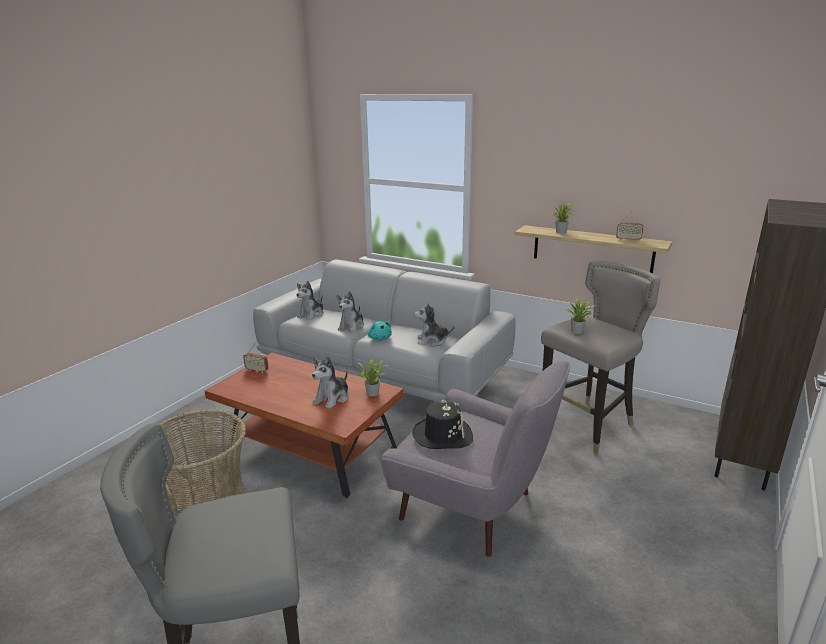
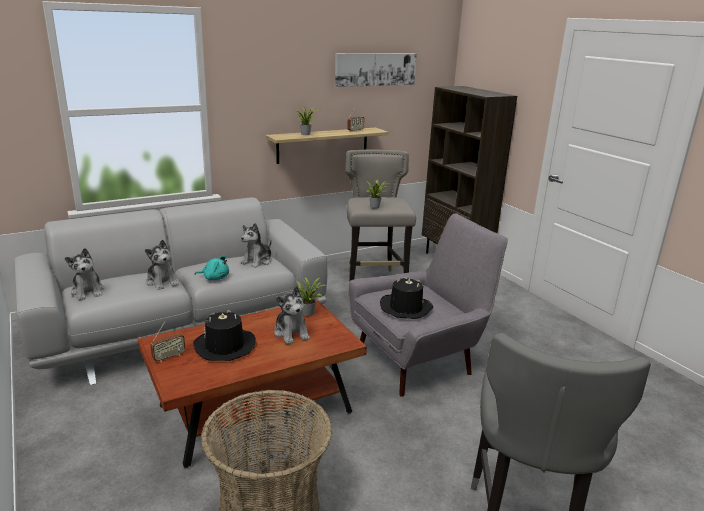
camera: 60 degrees left, 0 degrees up
none -> black hat [193,310,256,361]
none -> picture [335,53,417,87]

